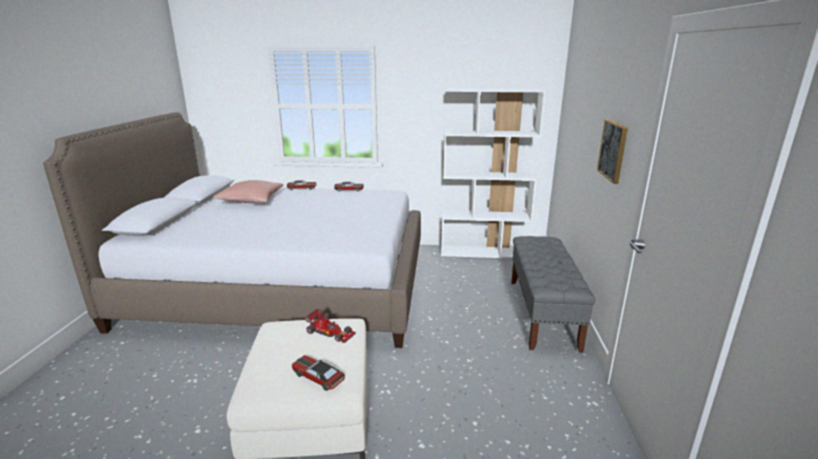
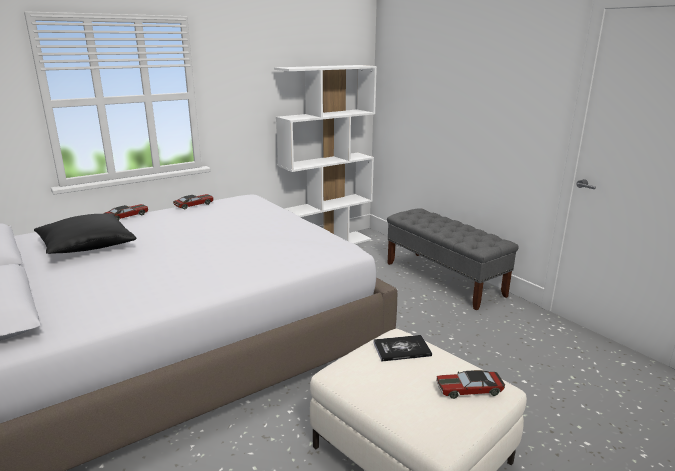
camera: 40 degrees left, 0 degrees up
pink pillow [213,180,283,203] -> black pillow [34,213,137,254]
toy car [305,309,356,343] -> book [373,335,432,362]
picture [597,119,628,184] -> none

